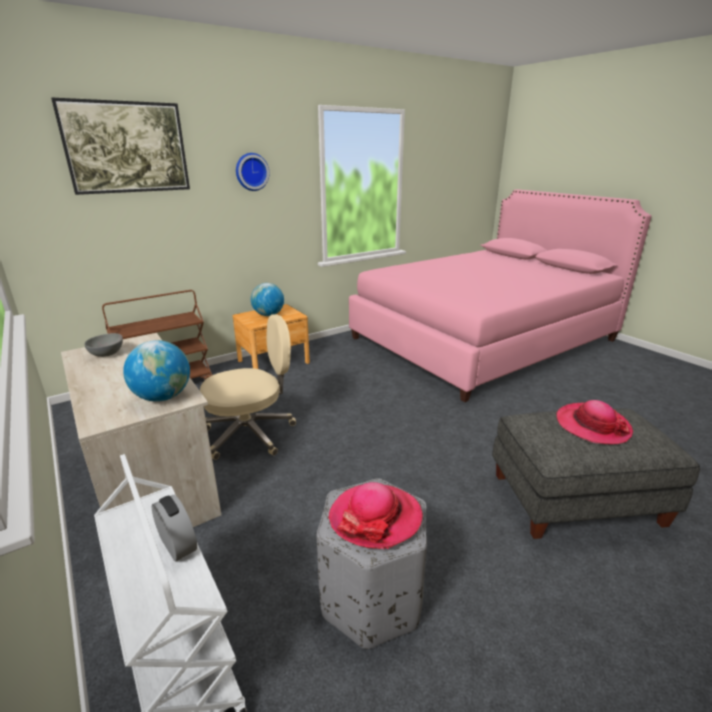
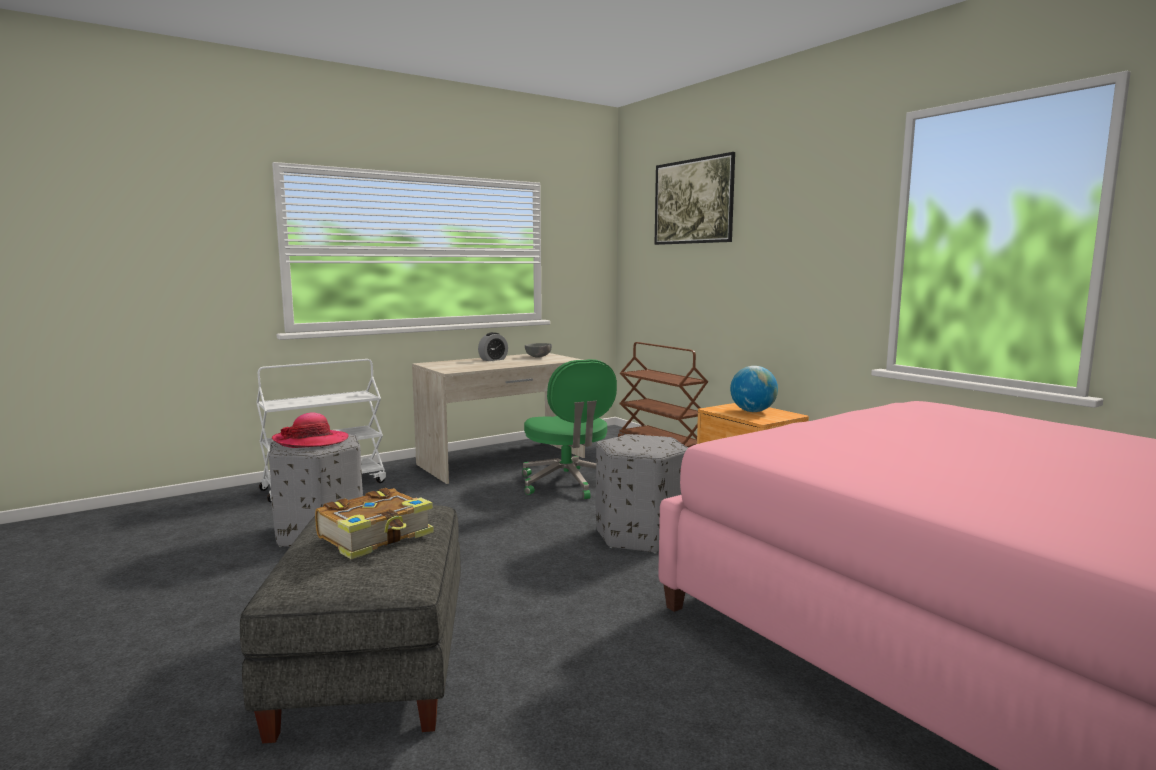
camera: 90 degrees right, 15 degrees down
globe [123,340,190,402] -> none
alarm clock [152,495,197,562] -> alarm clock moved to [478,332,508,361]
beige office chair [200,314,296,460] -> green office chair [522,359,617,499]
wall clock [236,153,270,191] -> none
hat [557,400,633,444] -> book [315,488,434,559]
none -> grey ottoman [595,434,688,554]

